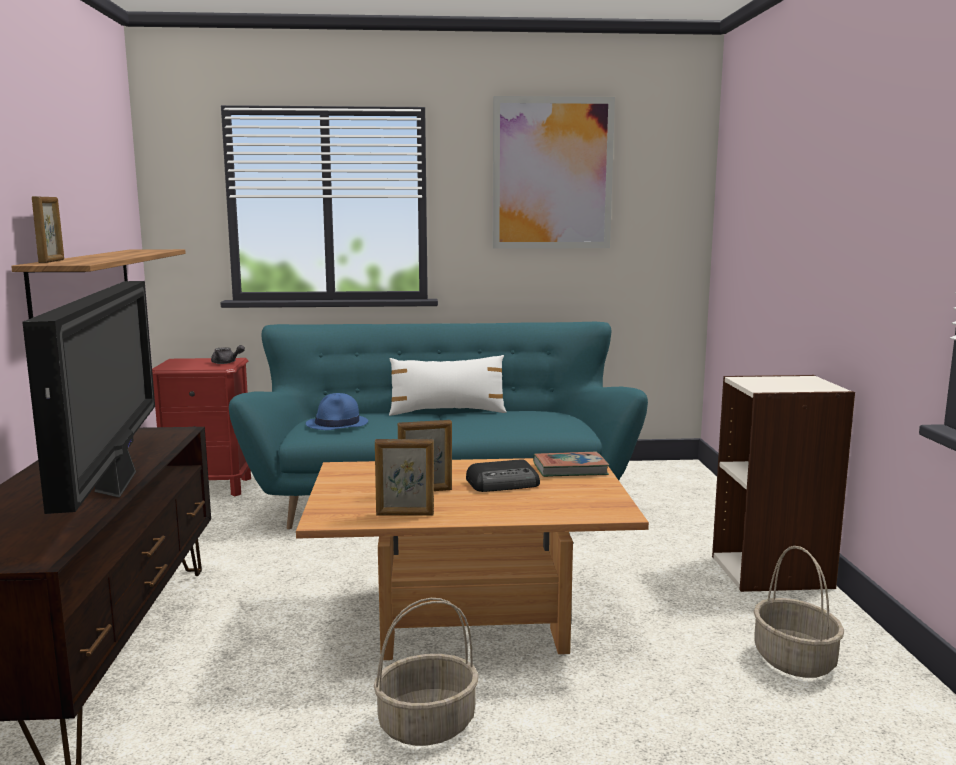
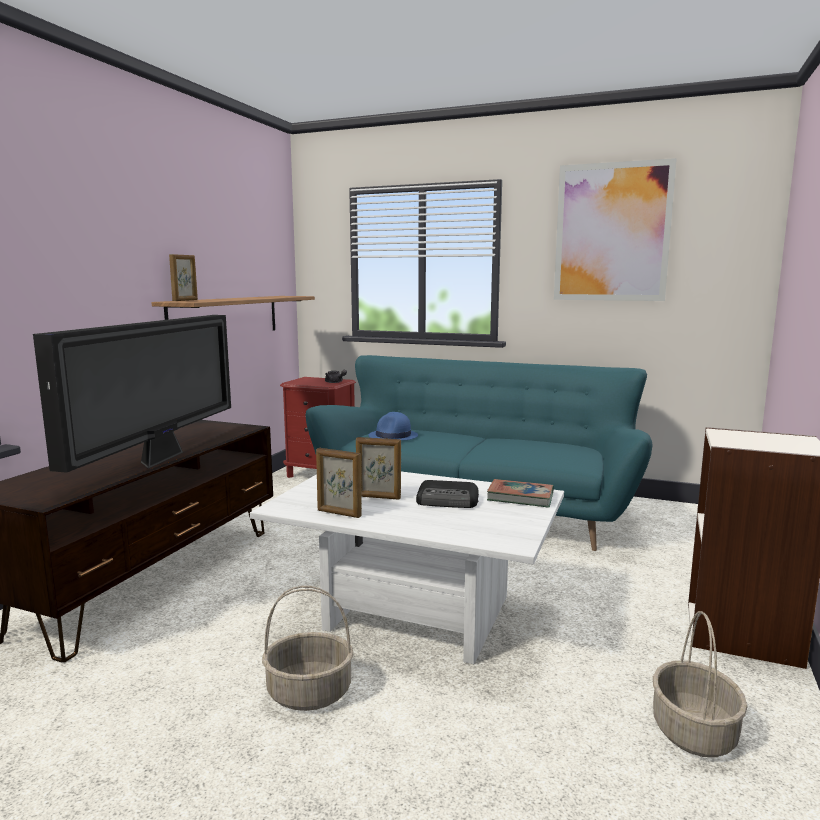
camera: 25 degrees right, 0 degrees up
brown coffee table [296,458,649,660] -> white coffee table [250,472,564,664]
white pillow [389,355,507,416] -> none

